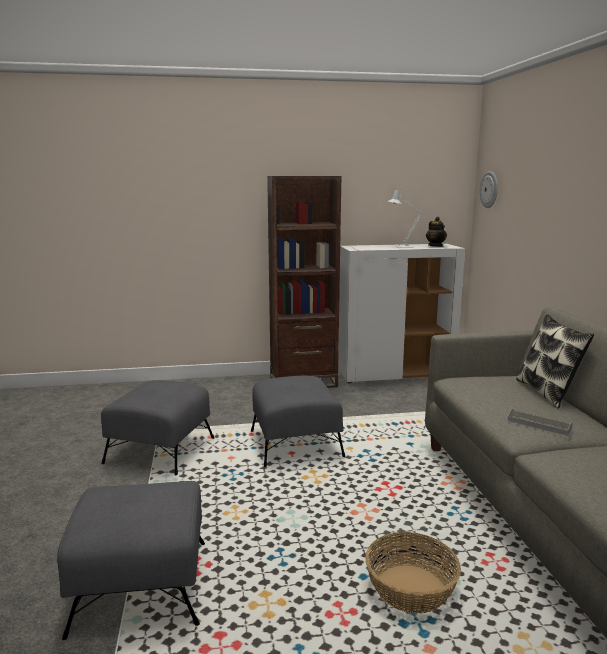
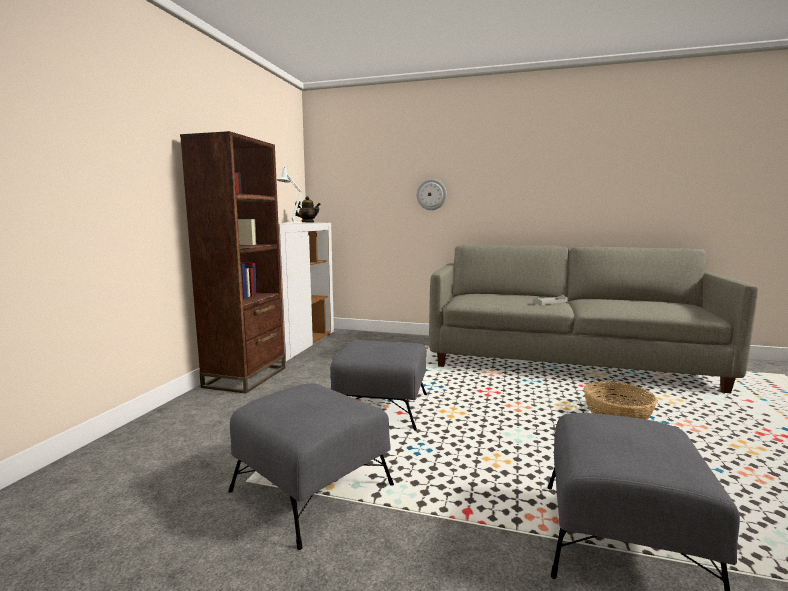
camera: 65 degrees left, 5 degrees down
wall clock [480,171,498,208] -> wall clock moved to [416,179,447,210]
pillow [516,314,594,408] -> none

